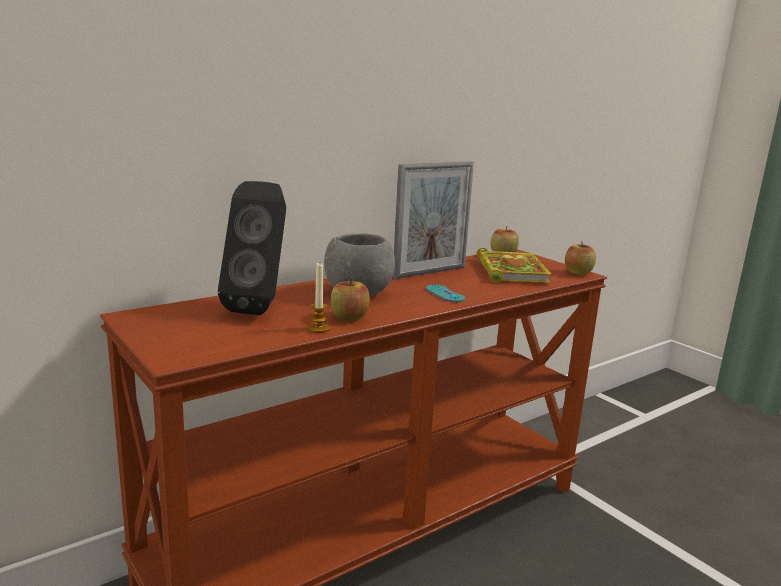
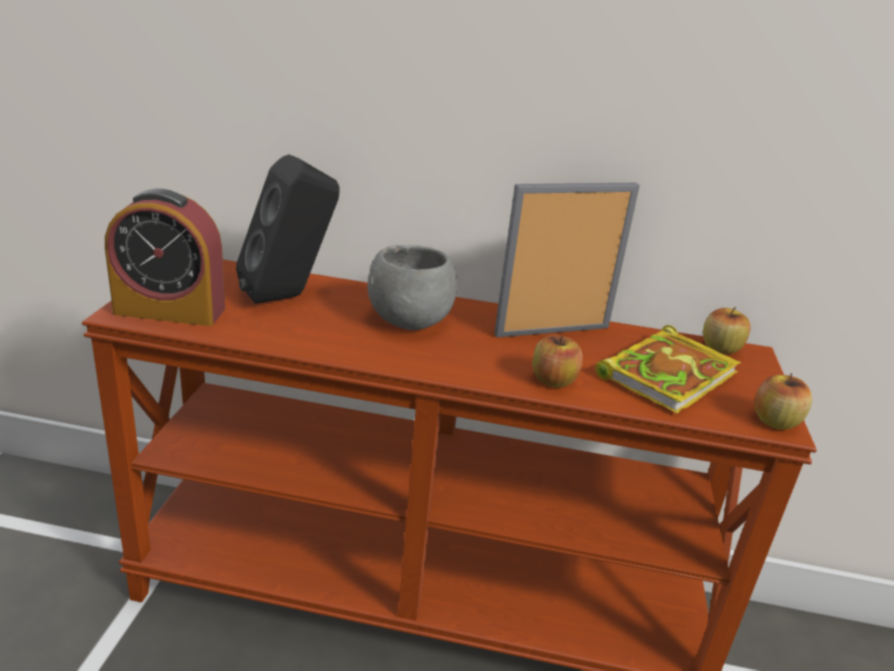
camera: 45 degrees right, 10 degrees up
candle [307,263,330,333] -> none
apple [331,278,370,321] -> apple moved to [533,335,583,388]
picture frame [392,161,474,279] -> picture frame turned 150 degrees clockwise [494,183,640,338]
turquoise game controller [426,285,465,302] -> none
none -> alarm clock [105,189,225,326]

